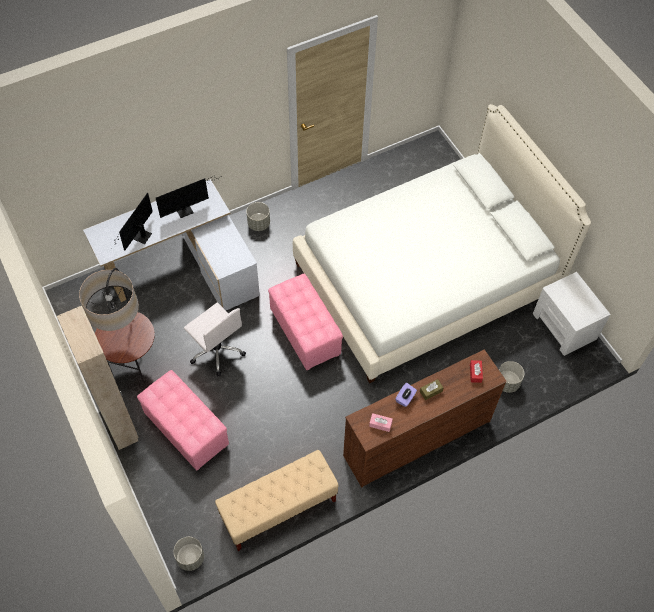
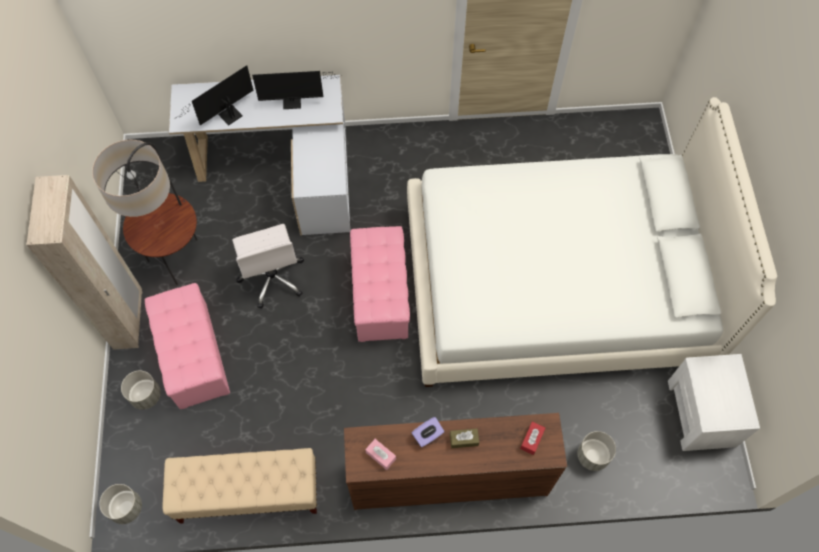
camera: 25 degrees right, 5 degrees up
grey planter [246,202,270,231] -> grey planter moved to [121,370,161,410]

